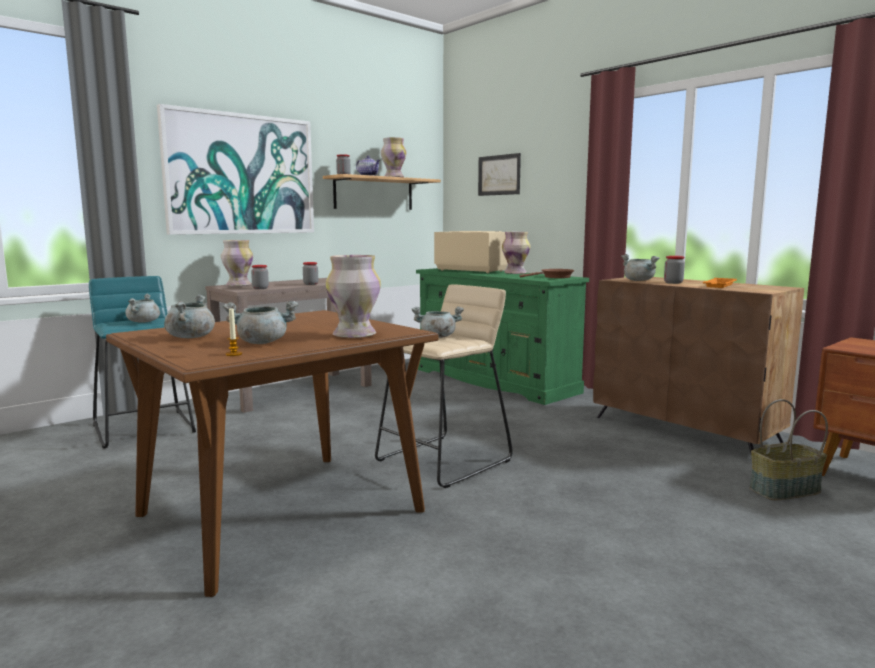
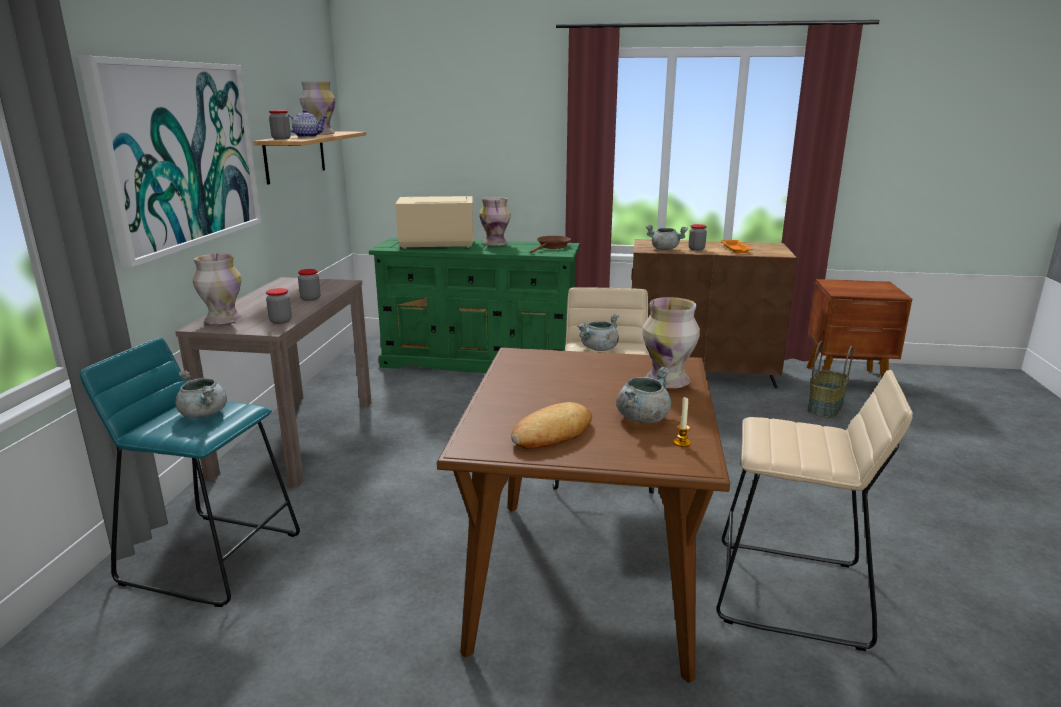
camera: 40 degrees left, 10 degrees up
grey cooking pot [164,294,215,338] -> bread [511,402,592,449]
picture [478,153,521,196] -> none
none -> beige stool [717,370,913,651]

